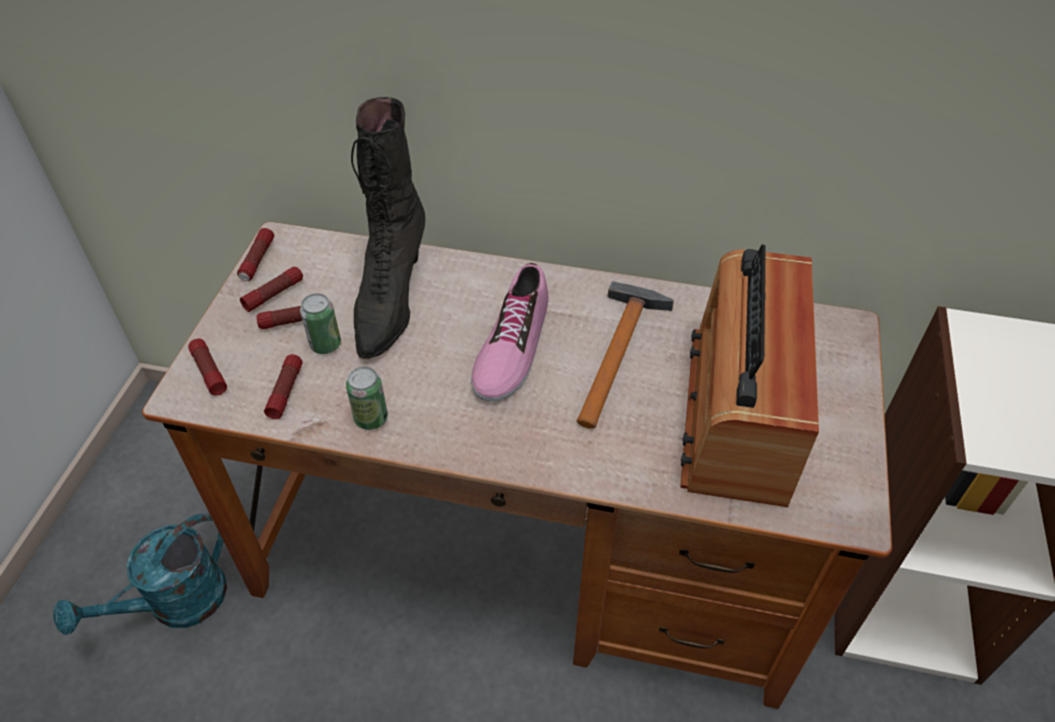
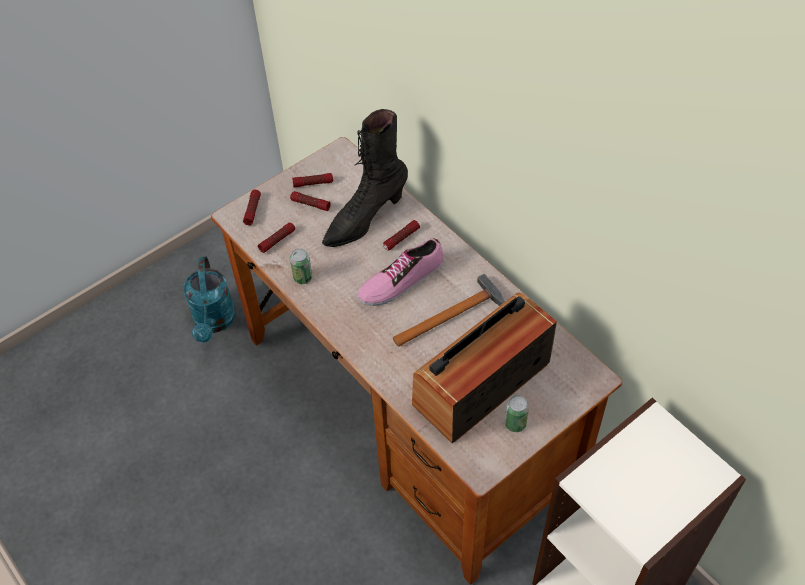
camera: 40 degrees right, 5 degrees up
turquoise watering can [53,514,227,635] -> turquoise watering can turned 90 degrees counterclockwise [183,256,236,343]
flashlight [237,228,274,281] -> flashlight moved to [383,220,420,251]
can [300,293,341,354] -> can moved to [505,395,529,432]

